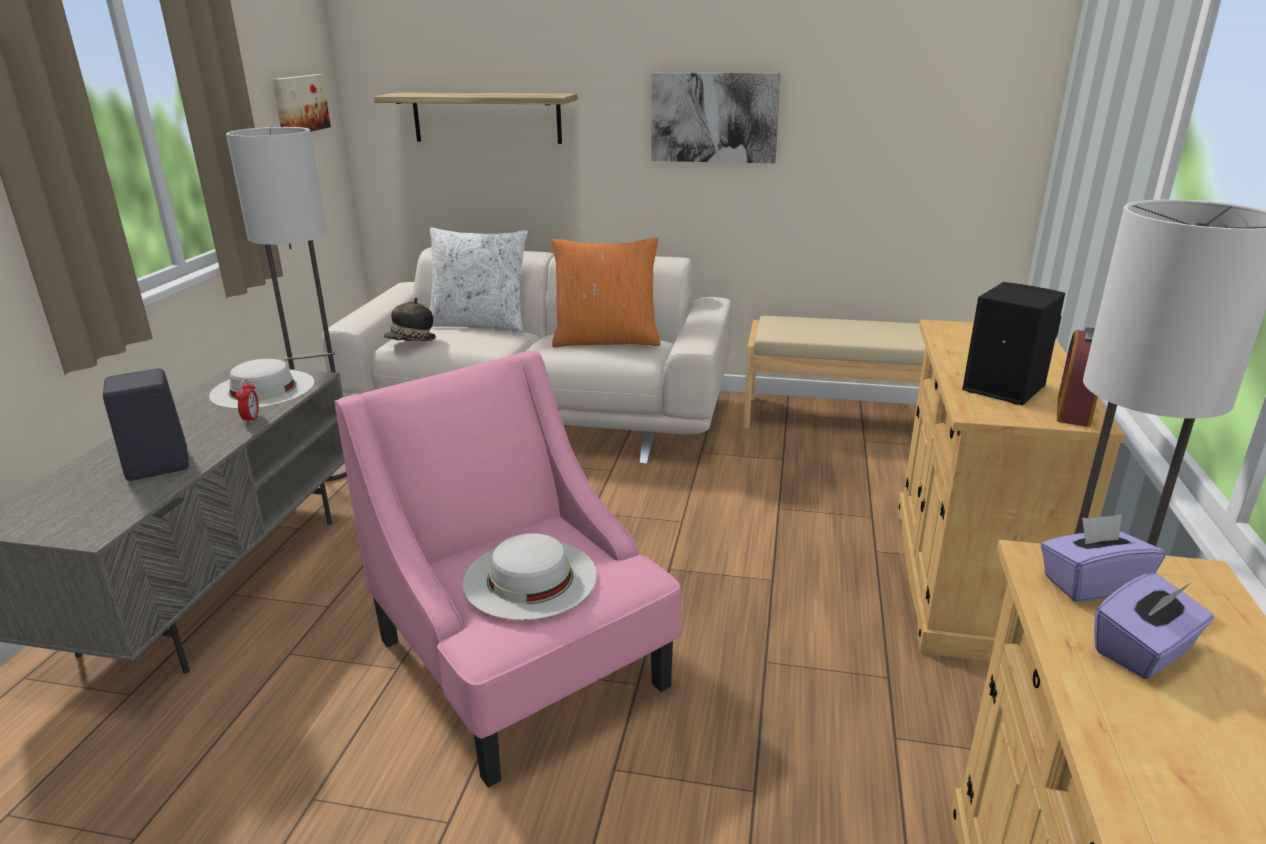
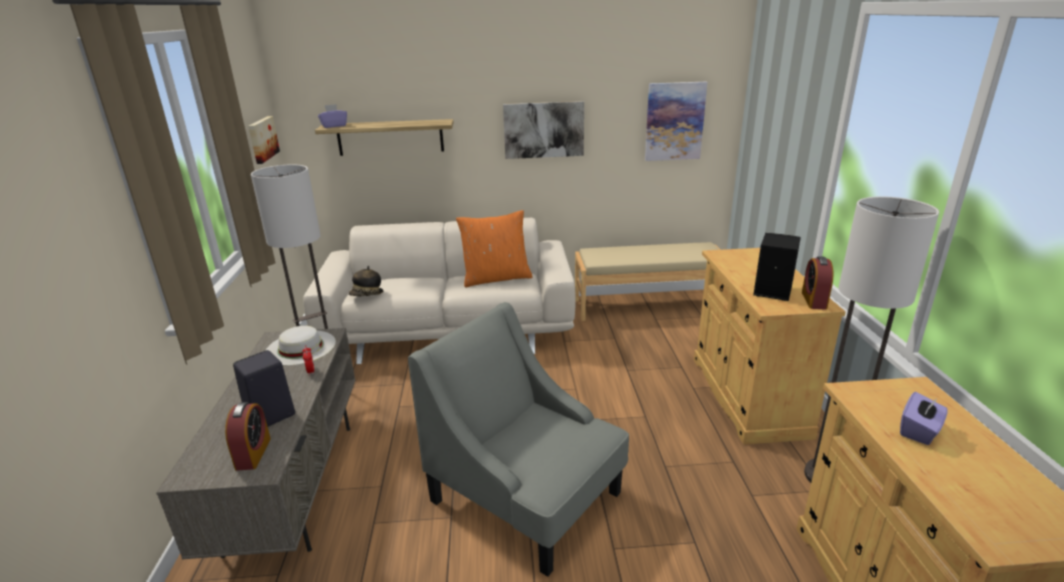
camera: 15 degrees left, 0 degrees up
pink armchair [335,350,681,788] -> grey armchair [408,302,629,577]
white pillow [429,228,528,332] -> none
white hat [463,533,597,620] -> none
purple tissue box [1040,514,1165,602] -> purple tissue box moved to [318,104,347,128]
none -> alarm clock [225,402,271,471]
none -> picture [645,82,707,161]

